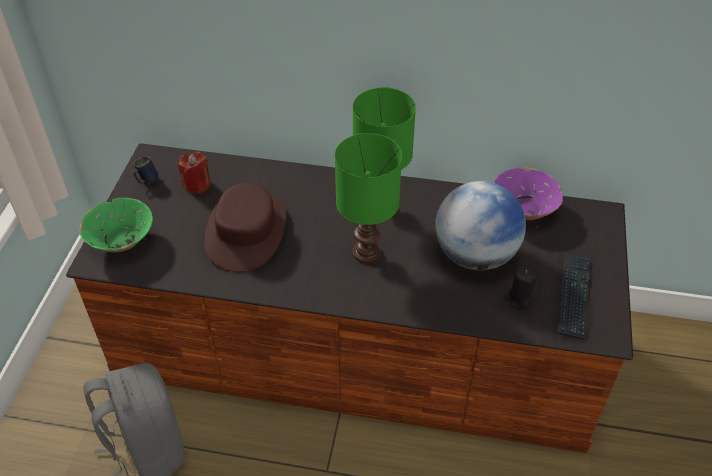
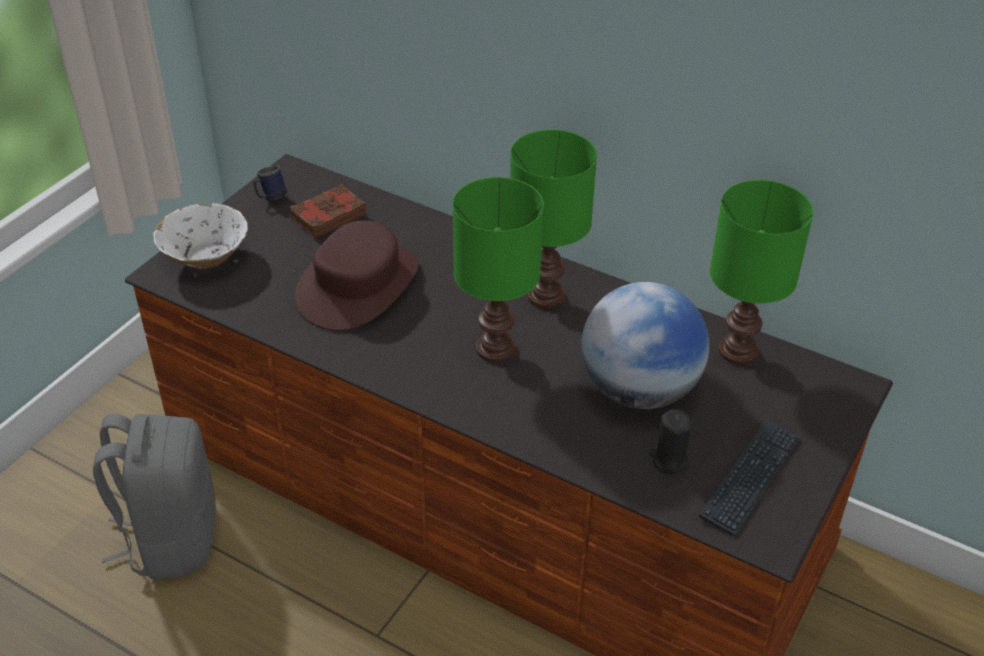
camera: 20 degrees right, 5 degrees down
green bowl [79,198,153,252] -> white bowl [153,203,248,269]
red candle [178,152,210,194] -> brown book [290,184,366,239]
purple bowl [493,167,563,220] -> green table lamp [710,180,814,365]

